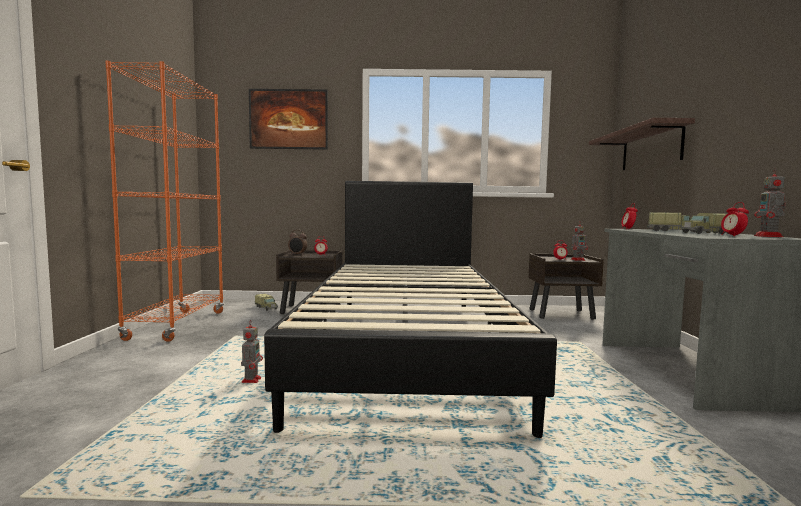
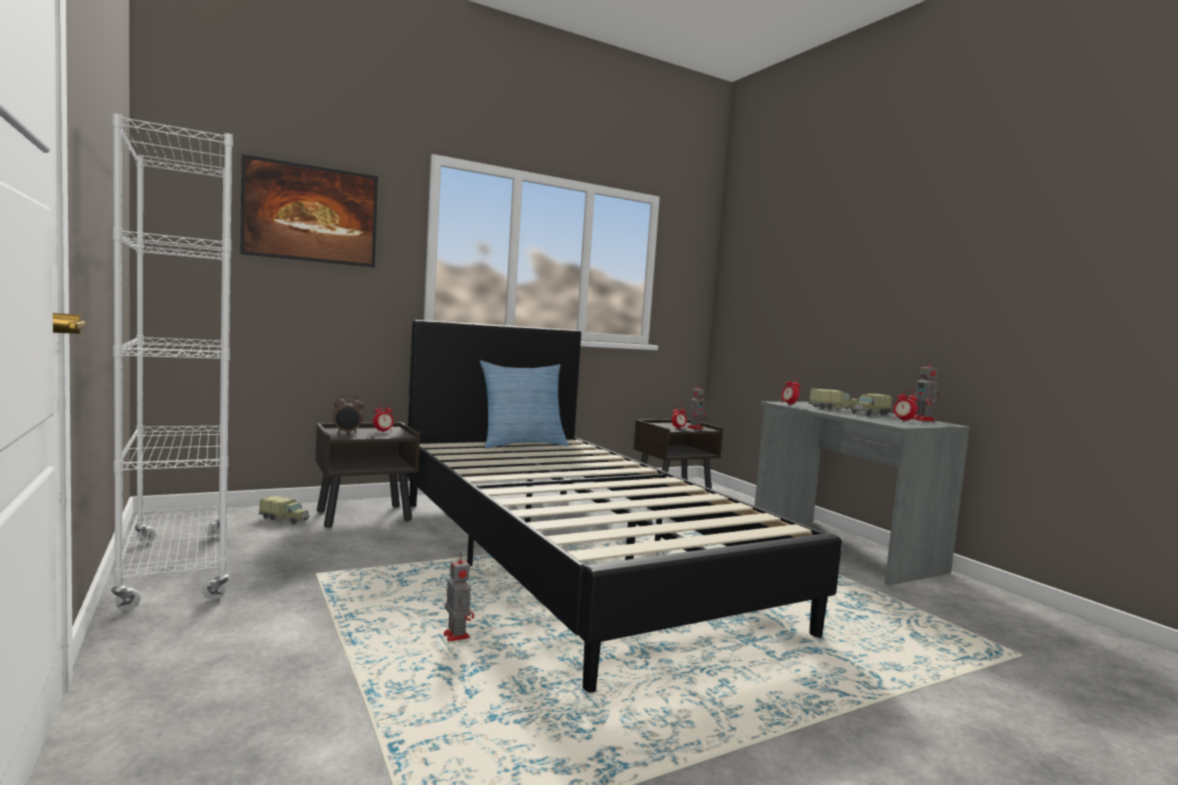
camera: 30 degrees left, 0 degrees up
orange bookcase [105,61,224,342] -> white bookcase [111,113,233,610]
shelf [589,118,695,170] -> none
none -> pillow [480,361,569,449]

